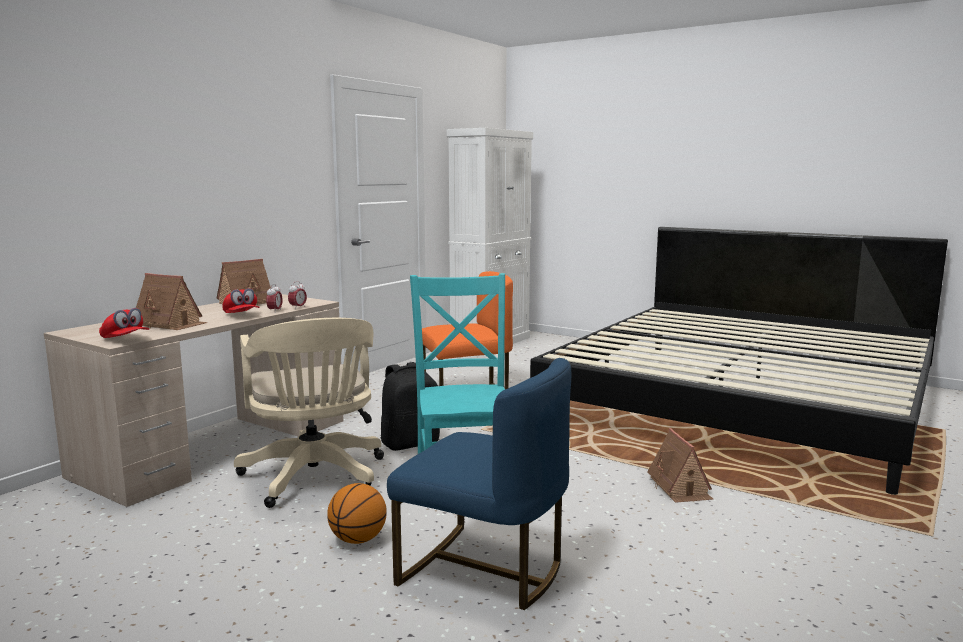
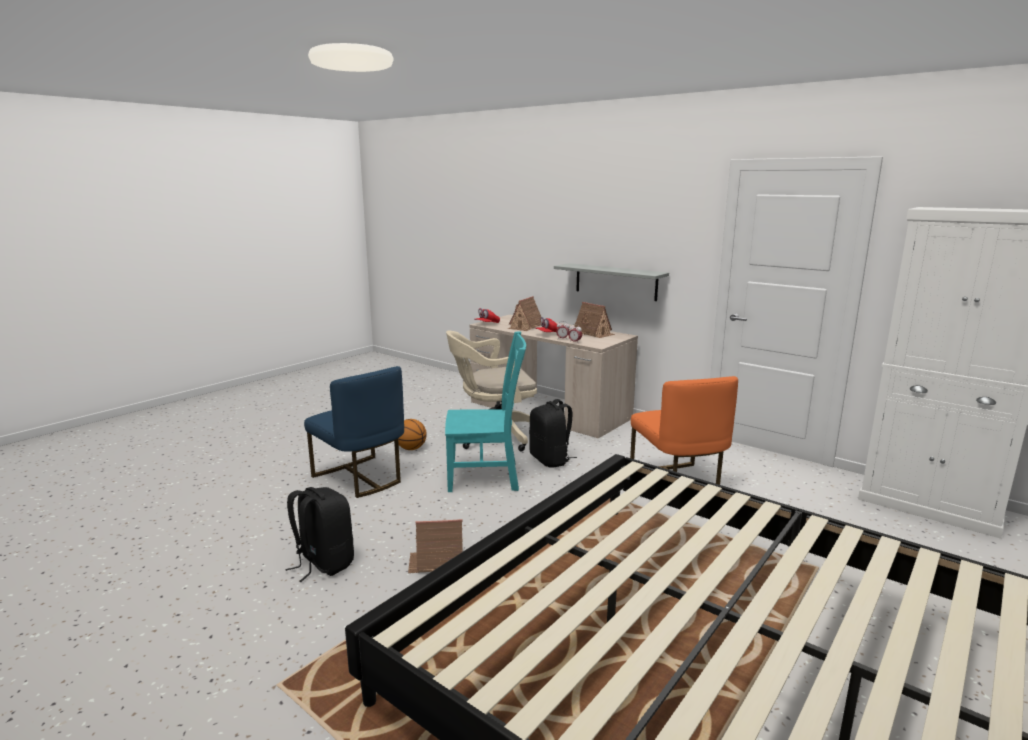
camera: 95 degrees right, 5 degrees up
blue chair [387,358,571,610] -> blue chair turned 75 degrees counterclockwise [304,366,404,498]
none -> black backpack [285,487,354,582]
none -> grey shelf [554,263,669,301]

